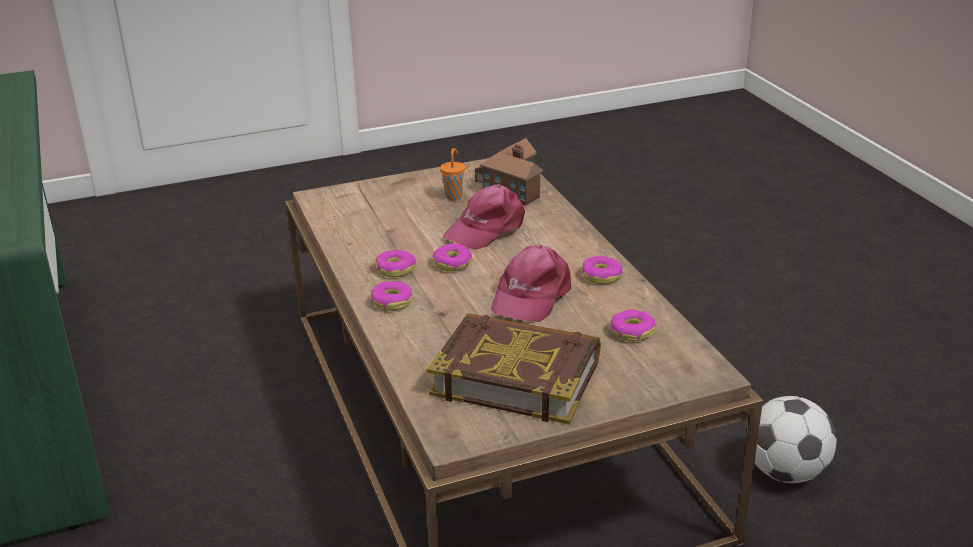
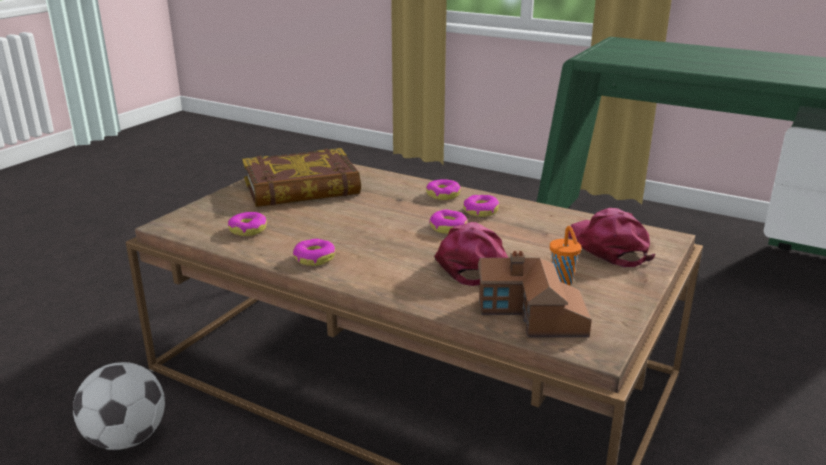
camera: 140 degrees right, 5 degrees down
pink cap [491,245,571,322] -> pink cap moved to [568,208,655,267]

